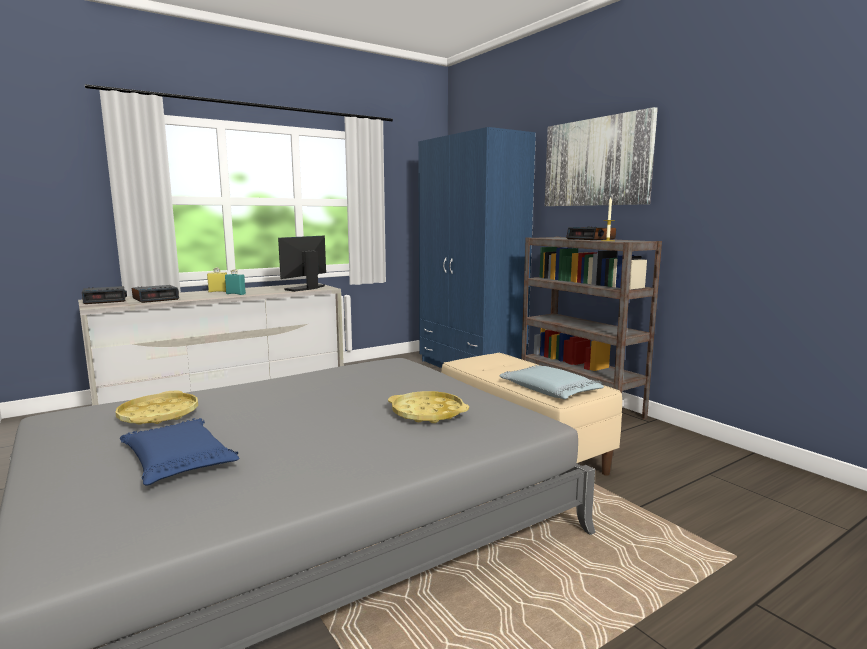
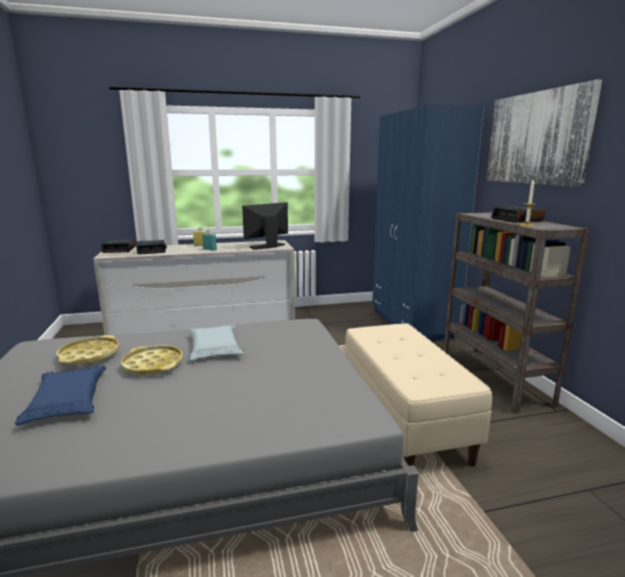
camera: 20 degrees right, 5 degrees up
yellow tray [388,391,469,423] -> yellow tray moved to [121,345,183,376]
blue pillow [499,365,604,399] -> blue pillow moved to [188,324,244,361]

